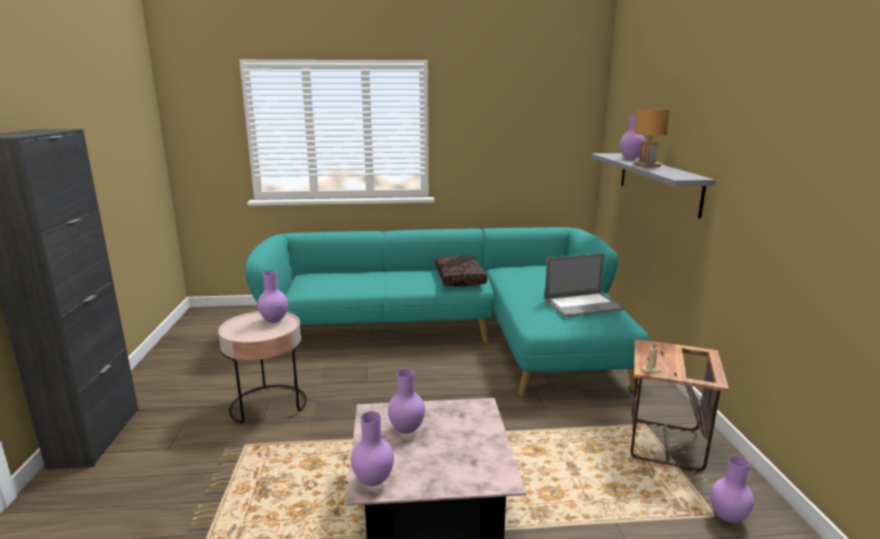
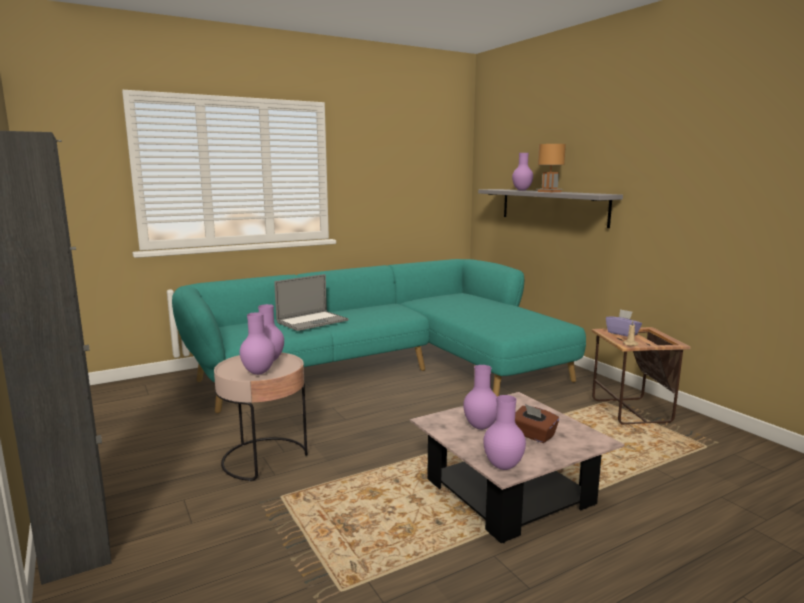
camera: 25 degrees left, 5 degrees down
brown pillow [435,256,487,287] -> none
laptop [544,253,624,317] -> laptop moved to [274,274,348,331]
purple vase [711,456,754,523] -> purple vase moved to [240,312,275,375]
none -> brown tissue box [515,404,559,443]
none -> purple tissue box [606,309,642,337]

